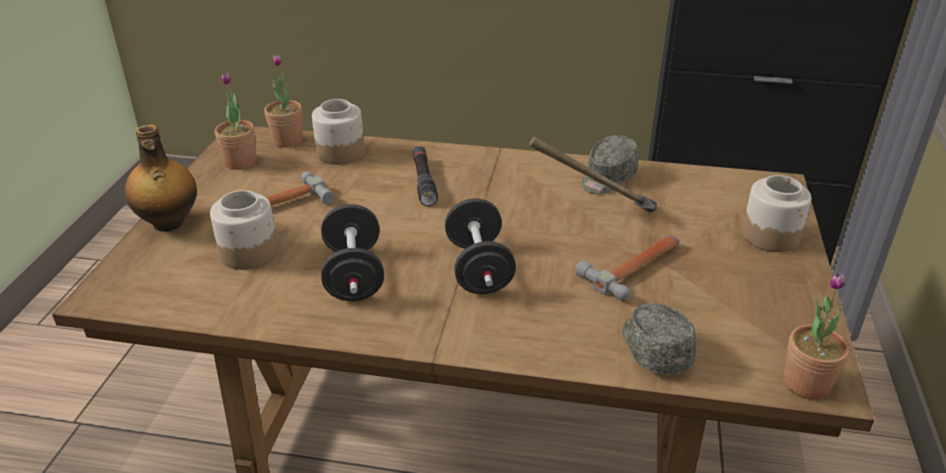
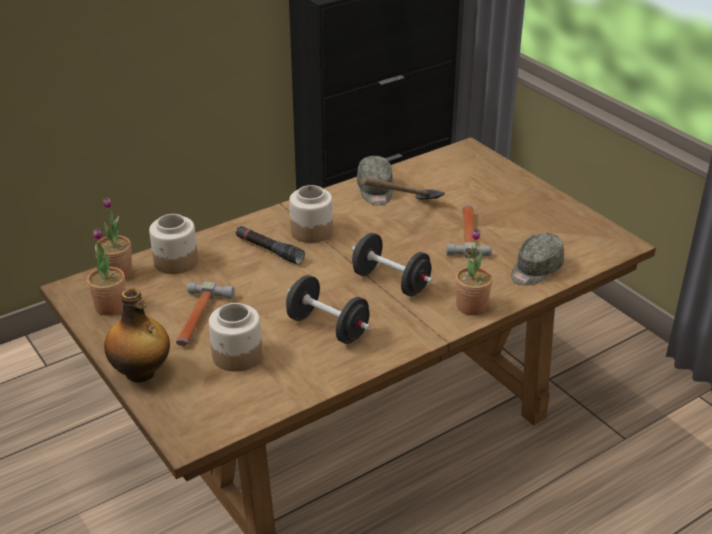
camera: 45 degrees left, 0 degrees up
grey cap [622,303,696,375] -> grey cap turned 75 degrees counterclockwise [511,232,564,286]
jar [742,175,812,252] -> jar moved to [289,185,333,243]
potted plant [783,271,849,400] -> potted plant moved to [455,228,493,316]

